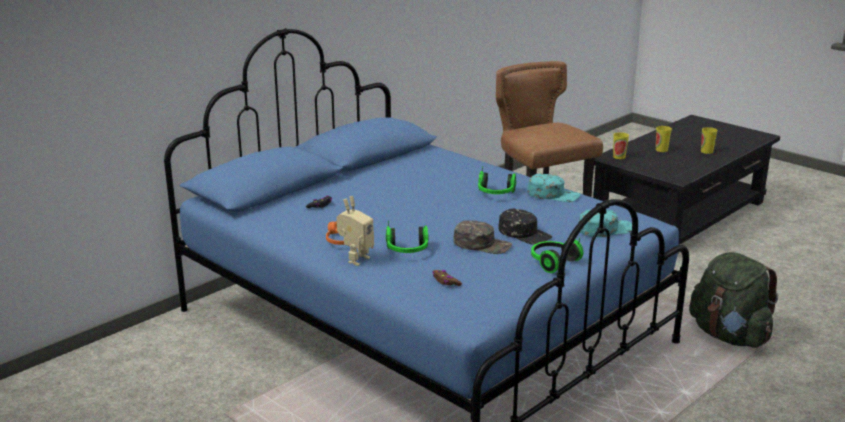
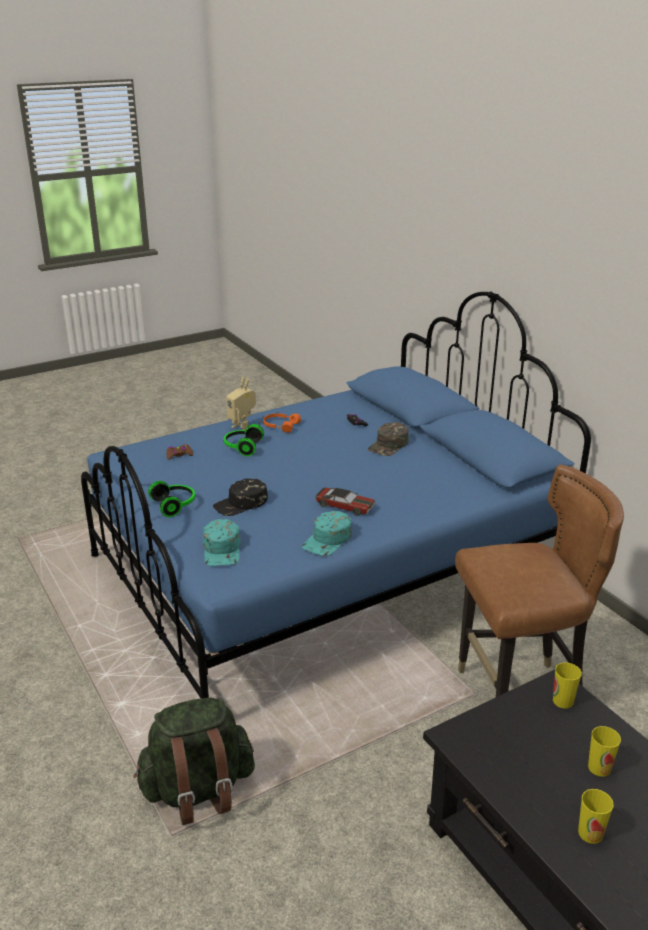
camera: 105 degrees right, 5 degrees up
green cap [453,220,512,254] -> green cap moved to [368,422,409,456]
headphones [478,166,516,194] -> toy car [315,488,375,516]

